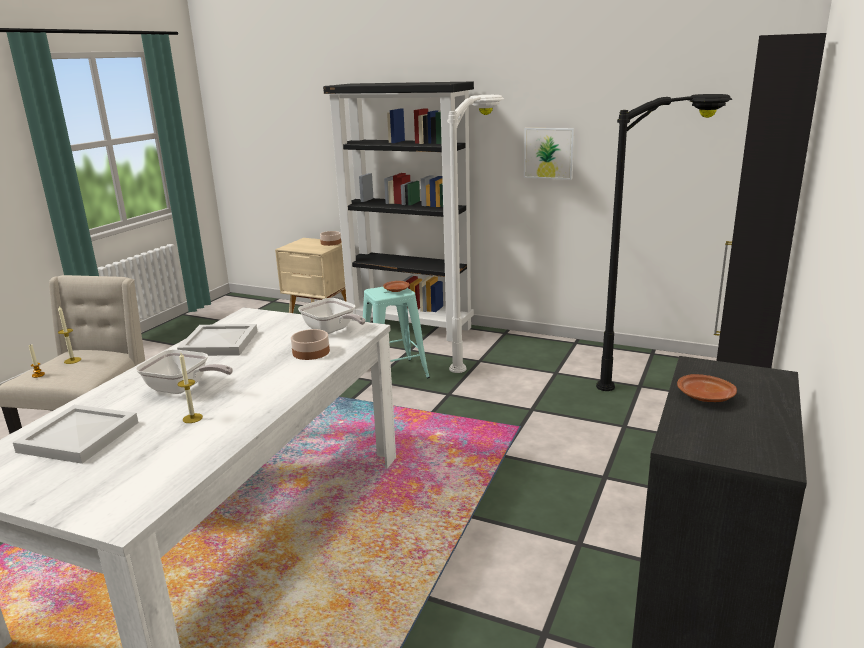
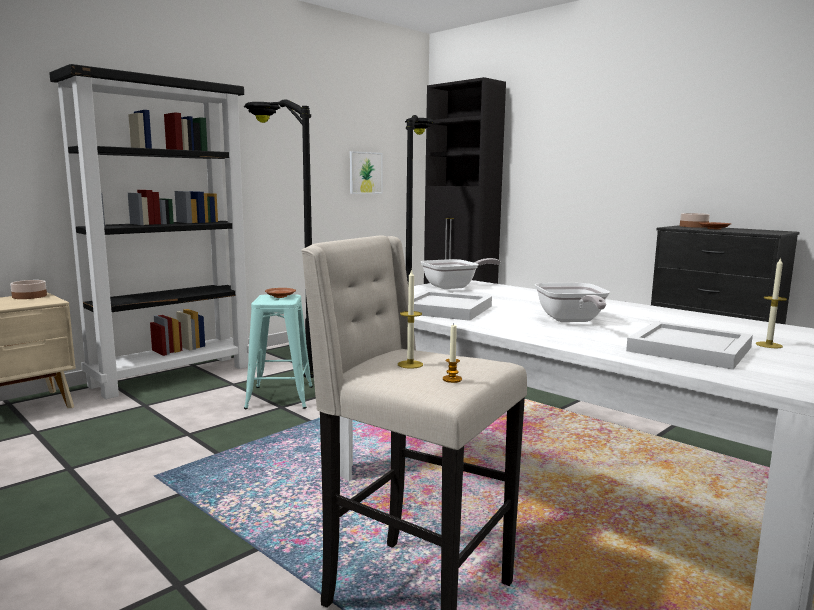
camera: 70 degrees left, 10 degrees down
frying pan [136,349,233,394] -> frying pan turned 135 degrees clockwise [535,283,610,322]
candle [177,353,203,423] -> candle moved to [756,258,787,348]
bowl [291,329,330,360] -> bowl moved to [680,213,710,228]
white floor lamp [447,95,504,373] -> black floor lamp [243,99,314,378]
picture [524,128,574,180] -> picture moved to [350,151,383,194]

